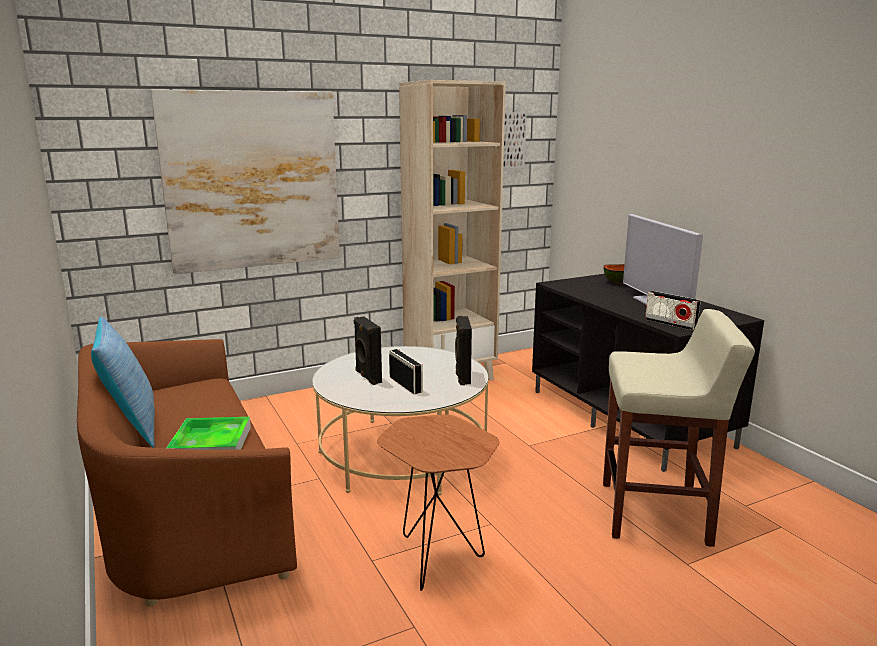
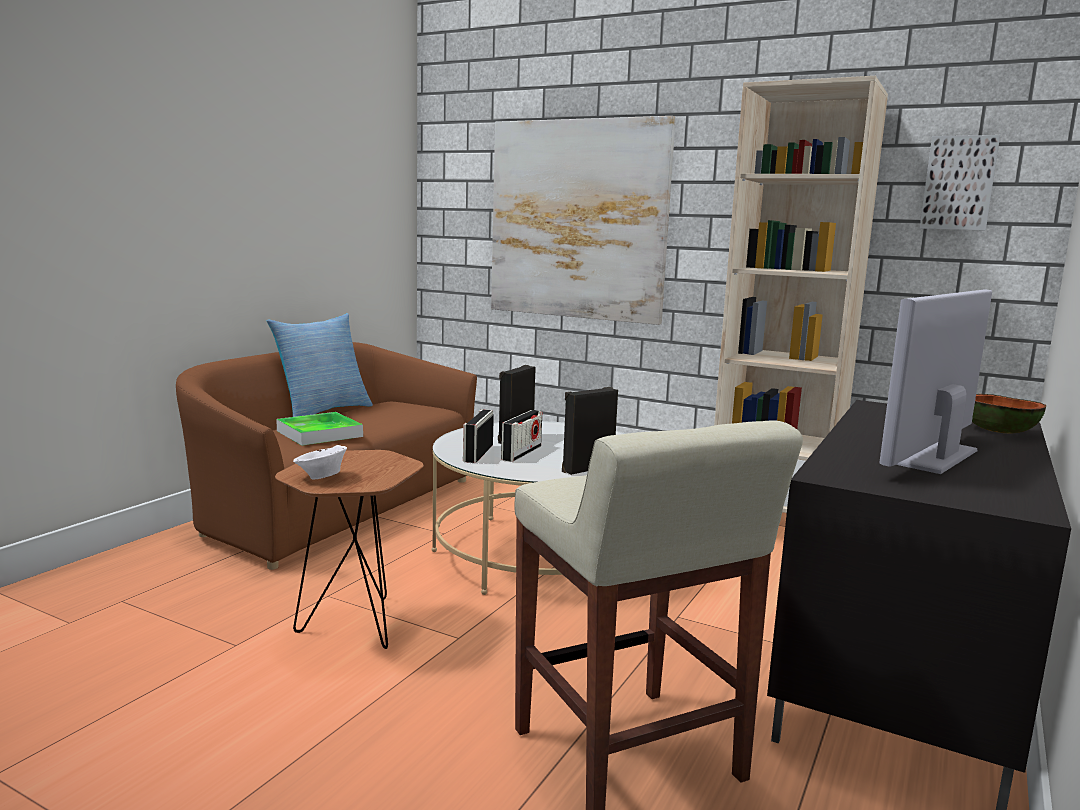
camera: 55 degrees right, 5 degrees down
radio [645,291,701,331] -> radio moved to [463,409,494,463]
none -> white bowl [293,445,347,480]

